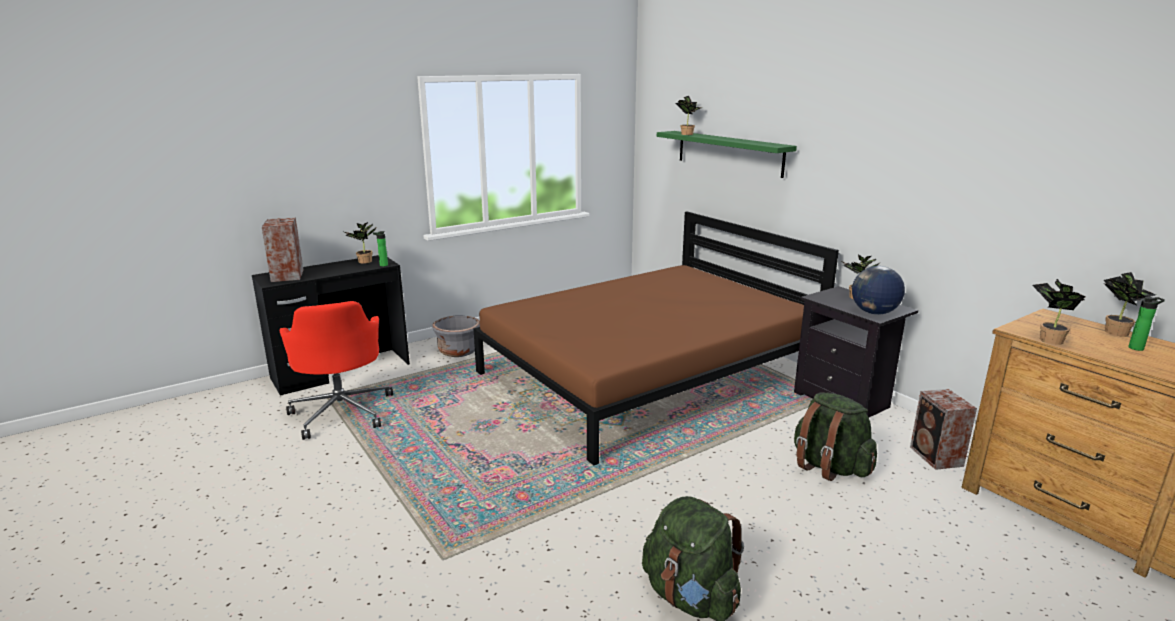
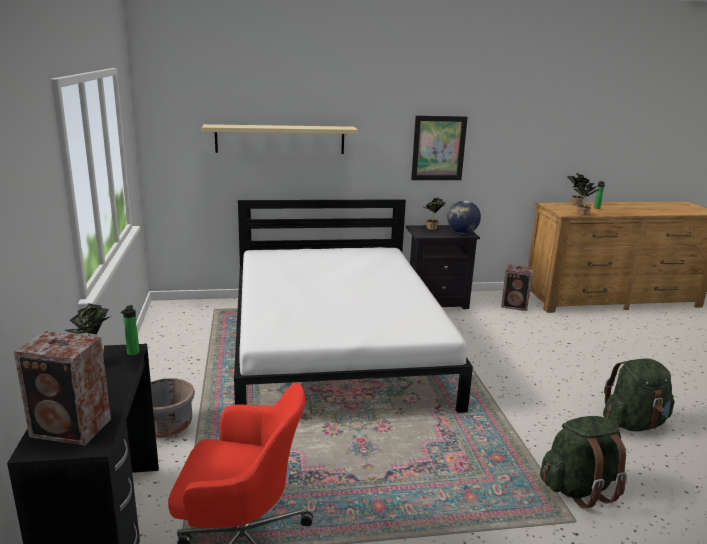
camera: 65 degrees left, 0 degrees up
brown bed [473,212,839,465] -> white bed [234,199,473,413]
green shelf [657,131,797,178] -> beige shelf [202,124,358,154]
potted plant [676,96,702,135] -> none
green backpack [794,392,877,481] -> green backpack moved to [540,416,627,508]
none -> picture [411,116,468,180]

